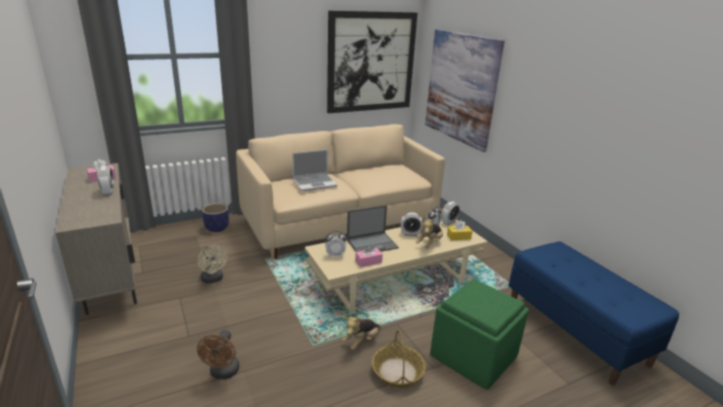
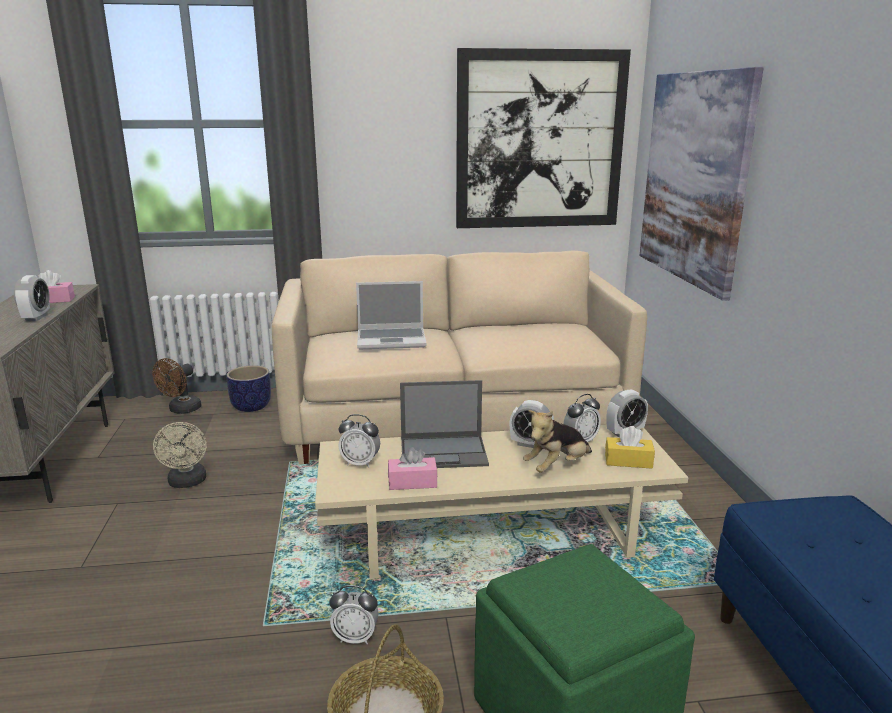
camera: 20 degrees right, 5 degrees down
brown fan [197,330,239,379] -> brown fan moved to [152,358,201,414]
plush toy [342,317,381,350] -> alarm clock [330,585,379,644]

